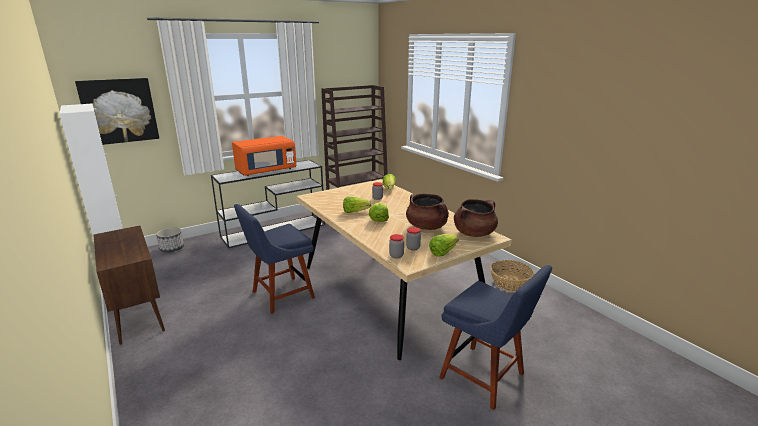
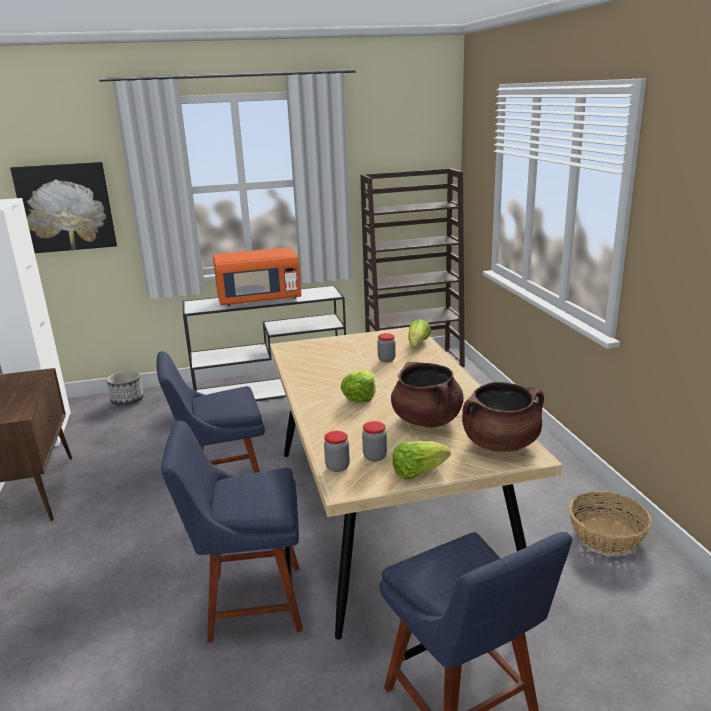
camera: 20 degrees right, 0 degrees up
lettuce [343,196,371,213] -> none
none -> blue chair [161,420,303,643]

